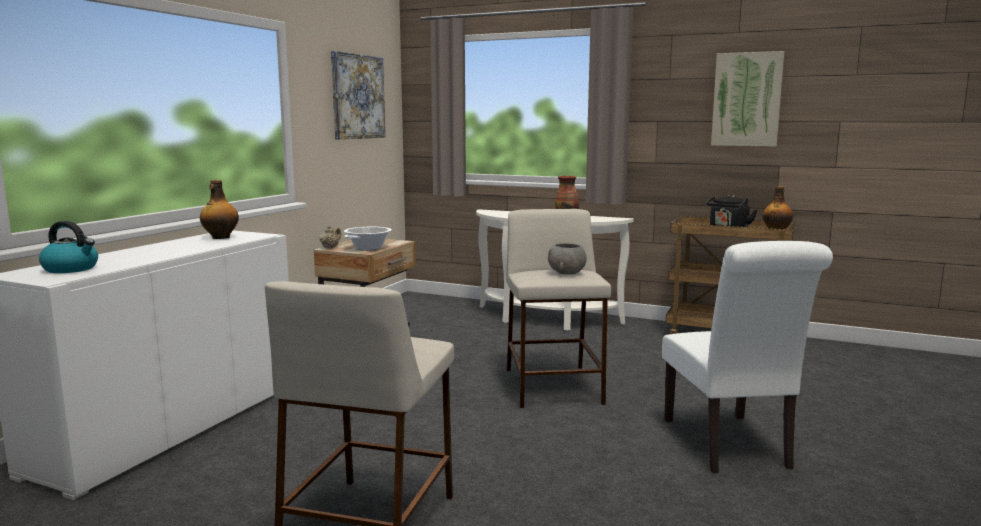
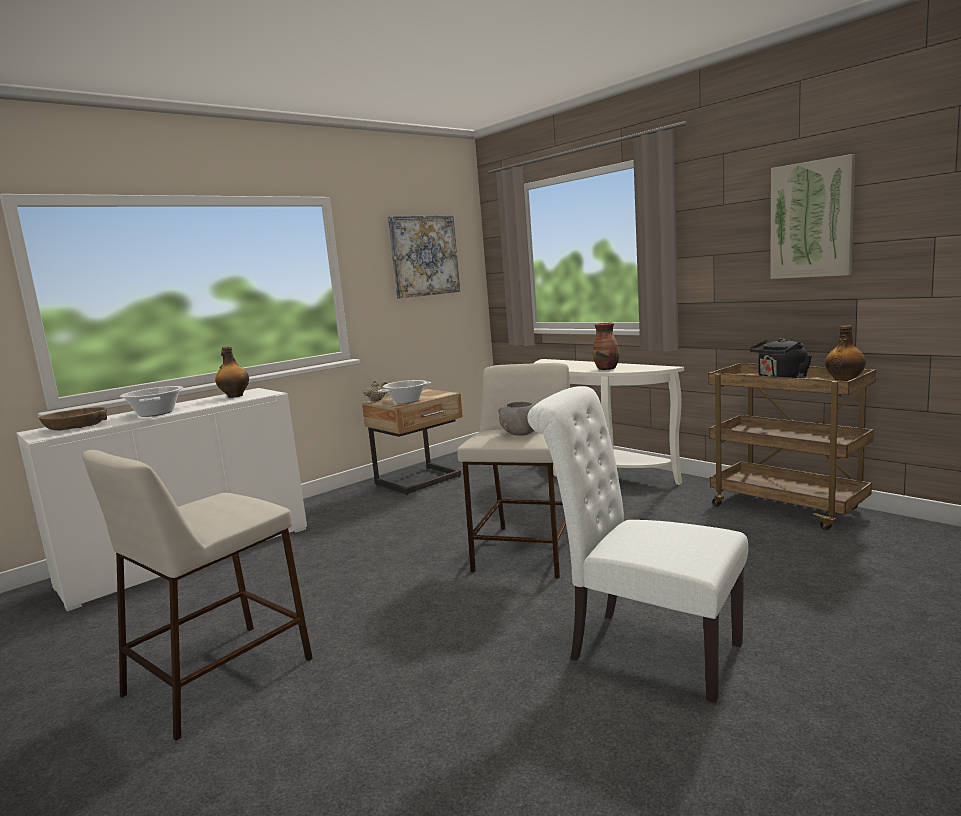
camera: 25 degrees right, 0 degrees up
kettle [39,221,98,273] -> brown bowl [39,407,107,431]
white chair [662,241,833,473] -> white chair turned 105 degrees clockwise [527,386,748,703]
none -> cooking pot [120,386,183,417]

